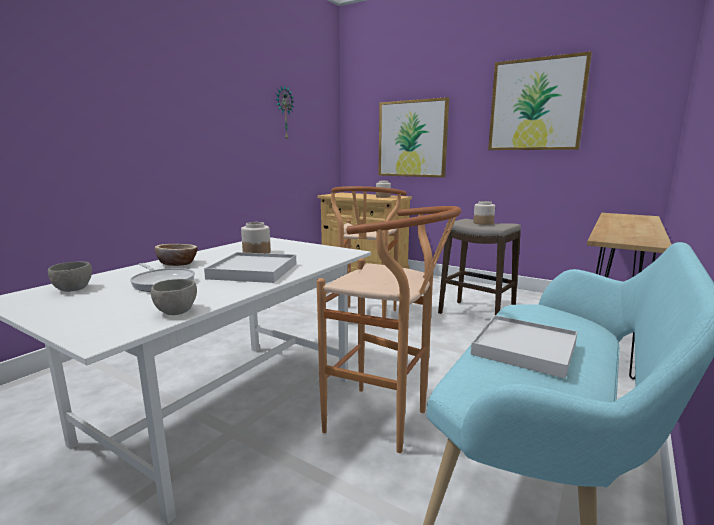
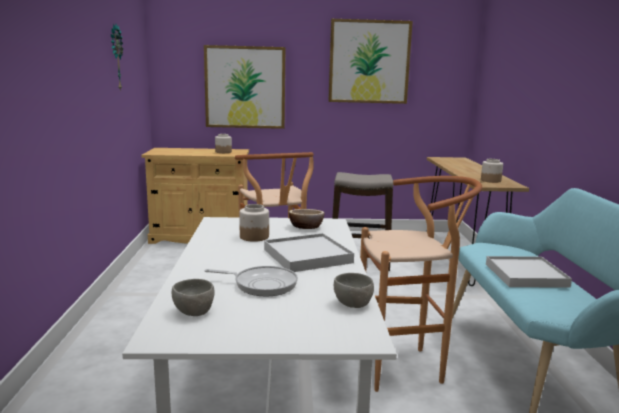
camera: 35 degrees left, 0 degrees up
bowl [155,244,197,266] -> bowl moved to [289,209,324,229]
jar [473,201,495,225] -> jar moved to [481,159,503,183]

